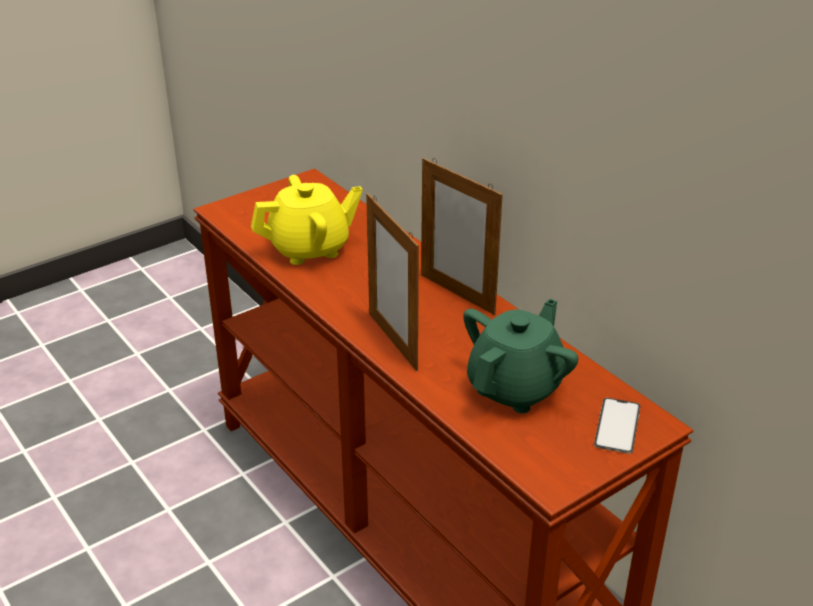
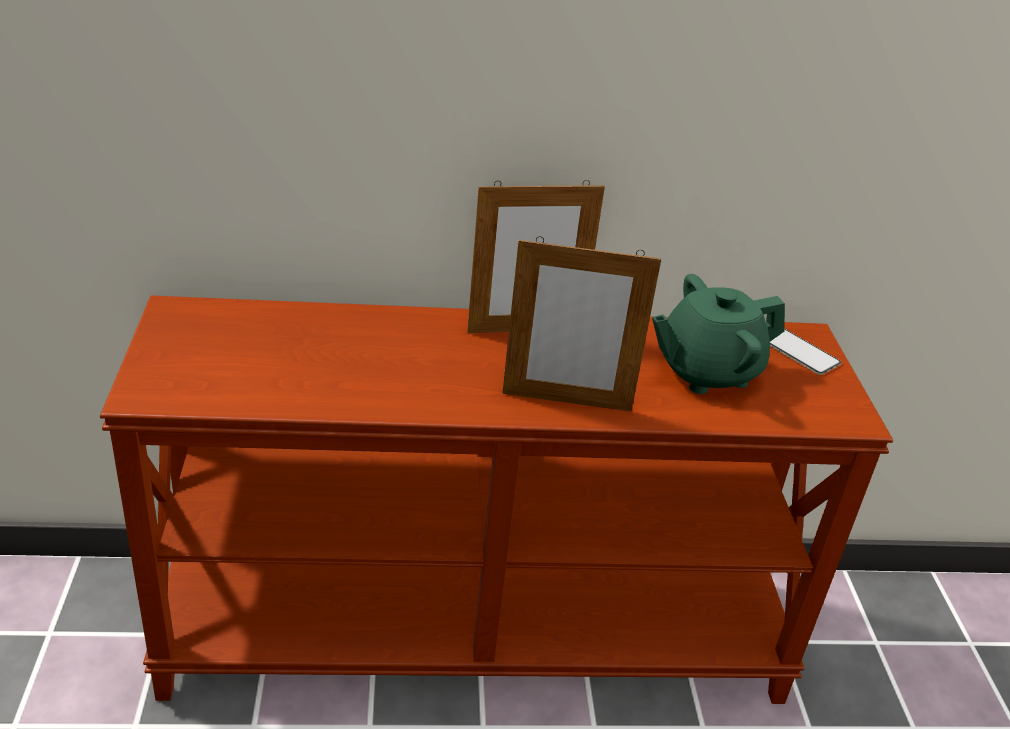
camera: 60 degrees left, 0 degrees up
yellow teapot [251,175,363,265] -> none
green teapot [463,299,579,413] -> green teapot turned 90 degrees counterclockwise [652,274,785,394]

